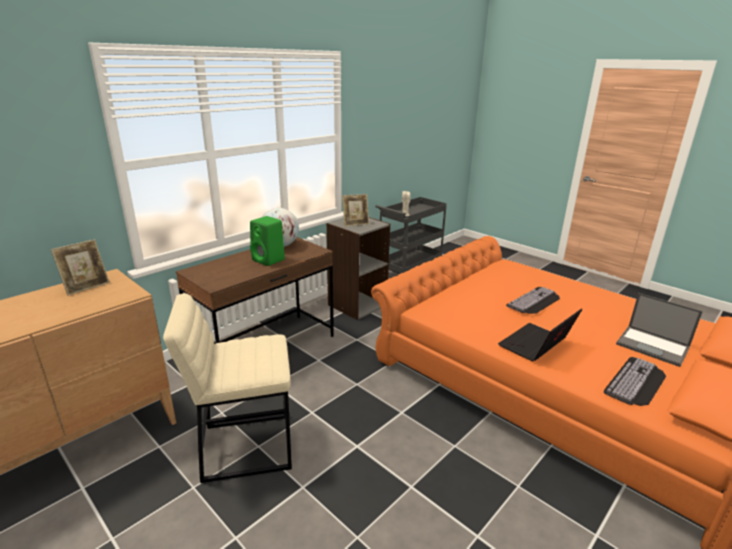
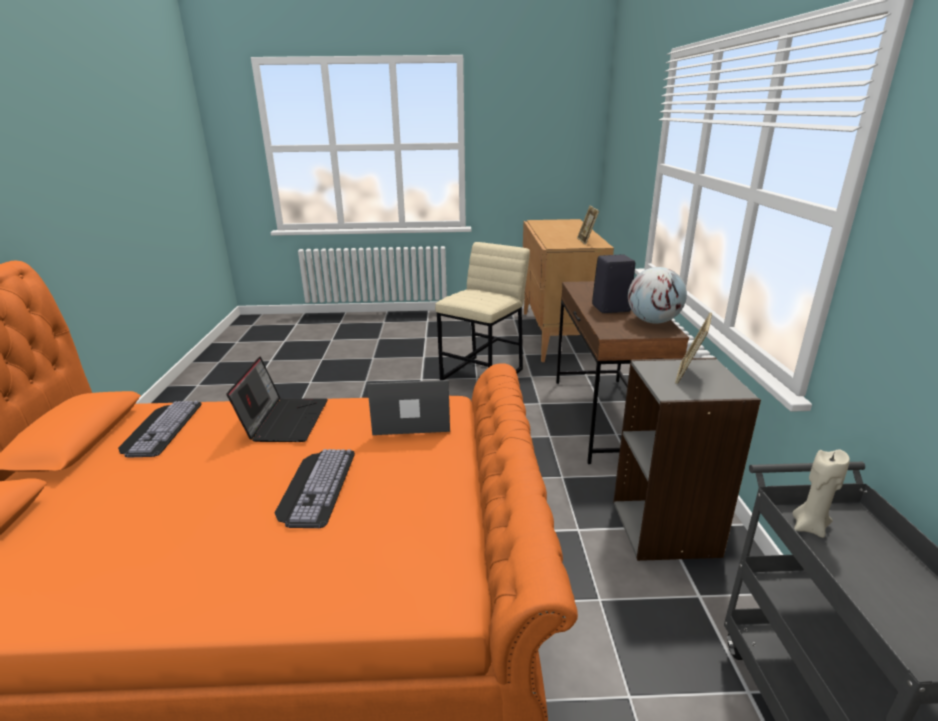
camera: 135 degrees right, 0 degrees up
green speaker [250,216,285,266] -> black speaker [592,254,635,313]
laptop [616,293,703,367] -> laptop moved to [367,380,450,435]

